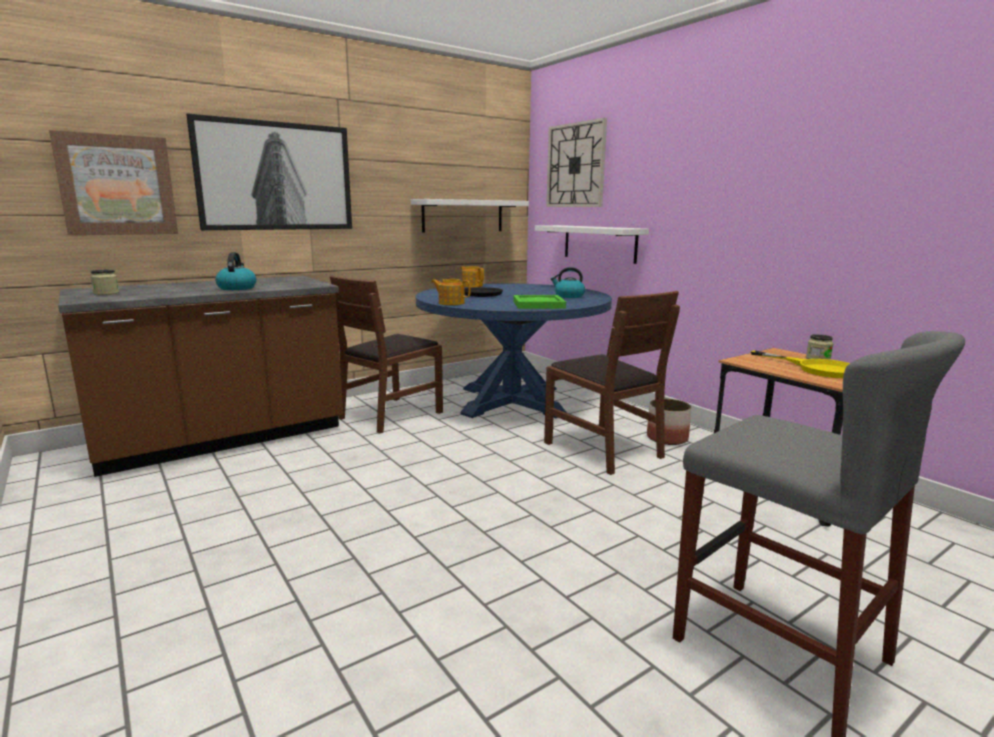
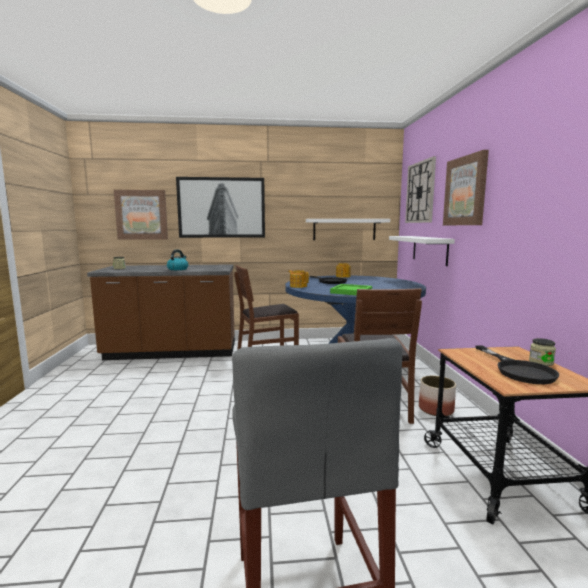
camera: 30 degrees right, 5 degrees down
kettle [551,267,585,298] -> none
yellow frying pan [751,350,850,378] -> black frying pan [476,345,559,384]
none -> picture [443,150,489,225]

